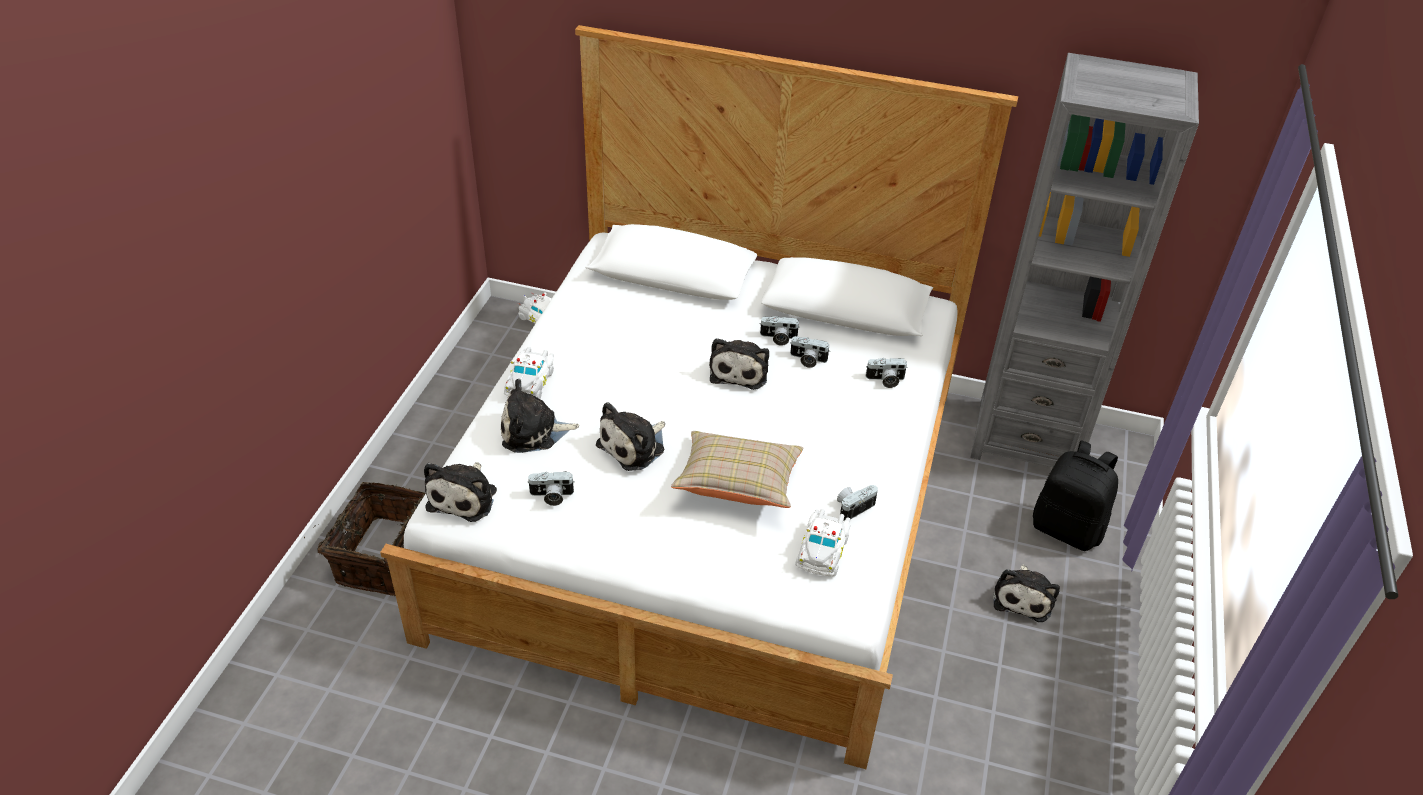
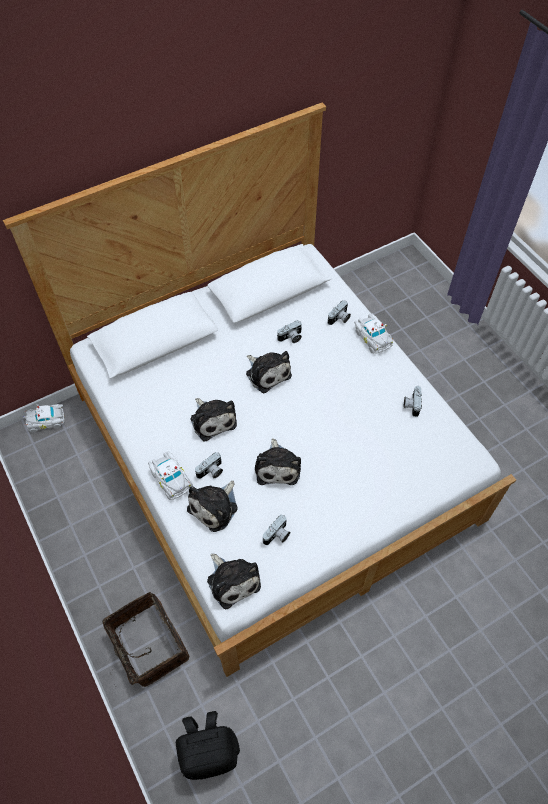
camera: 45 degrees left, 15 degrees up
beige pillow [671,431,804,508] -> none
camera [759,316,800,346] -> camera moved to [195,452,223,479]
white toy car [795,509,850,576] -> white toy car moved to [354,313,394,354]
grey bookcase [970,53,1199,467] -> none
plush toy [993,564,1060,622] -> plush toy moved to [190,398,237,442]
black backpack [1033,440,1118,551] -> black backpack moved to [176,711,240,780]

